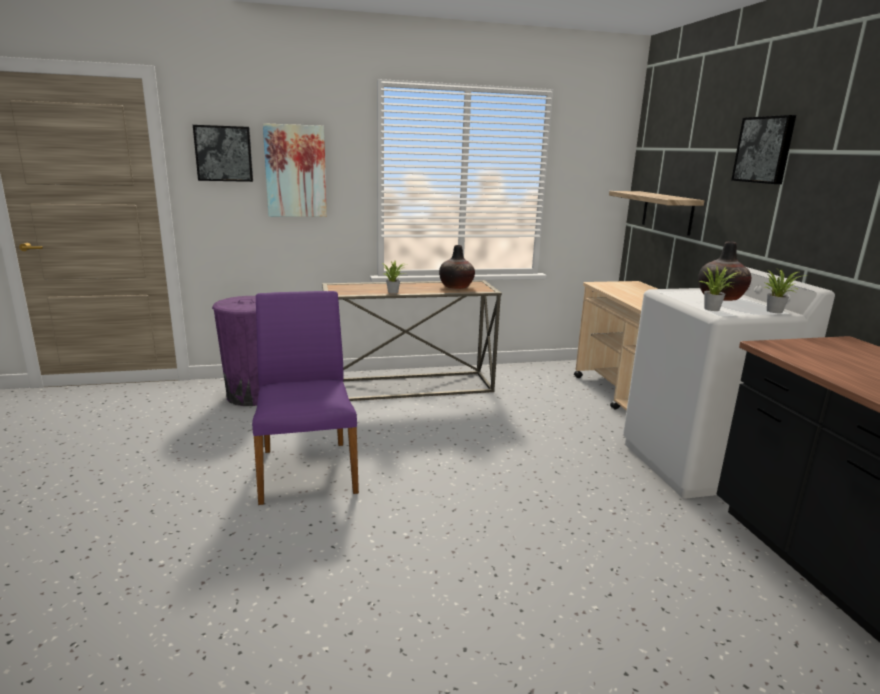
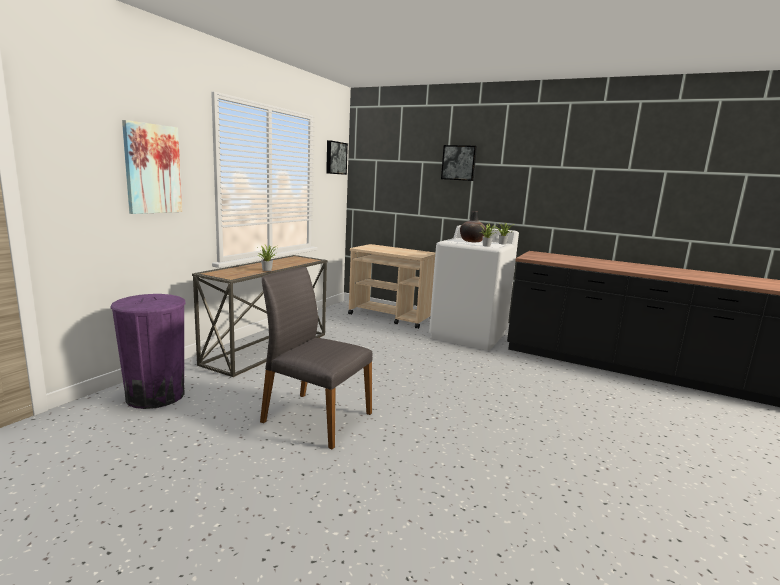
camera: 50 degrees left, 5 degrees down
picture [193,125,253,182] -> picture moved to [326,140,348,175]
purple chair [252,291,359,505] -> grey chair [260,267,372,450]
vase [439,245,475,289] -> none
shelf [609,191,704,236] -> none

